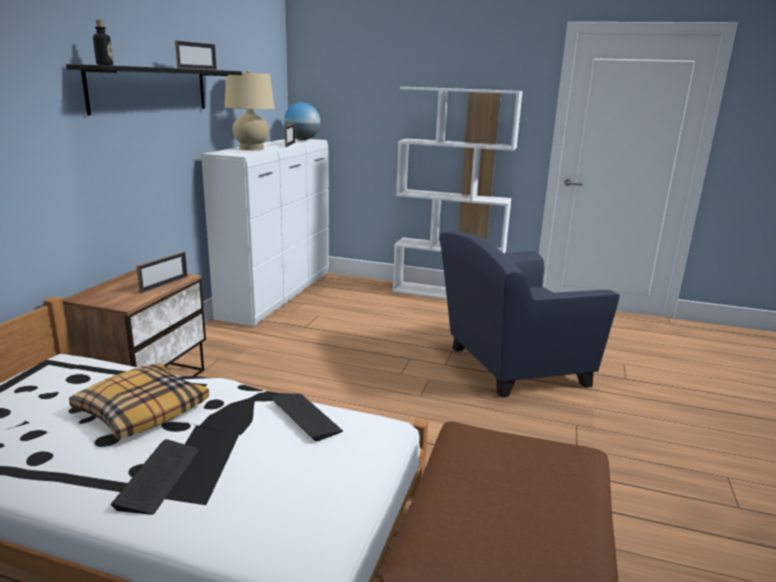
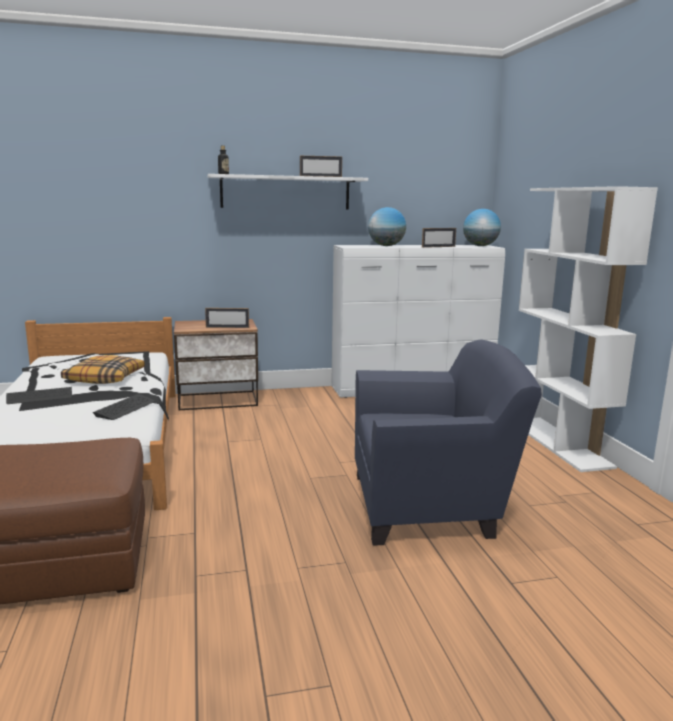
camera: 60 degrees right, 5 degrees down
black shelf [66,64,242,115] -> white shelf [207,174,368,210]
beige table lamp [225,70,275,150] -> globe [368,207,406,246]
blue armchair [440,230,620,398] -> blue armchair turned 135 degrees clockwise [355,339,542,545]

